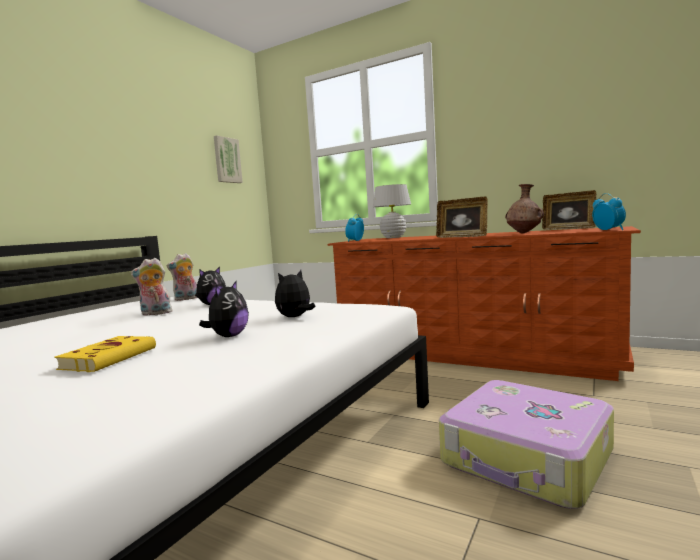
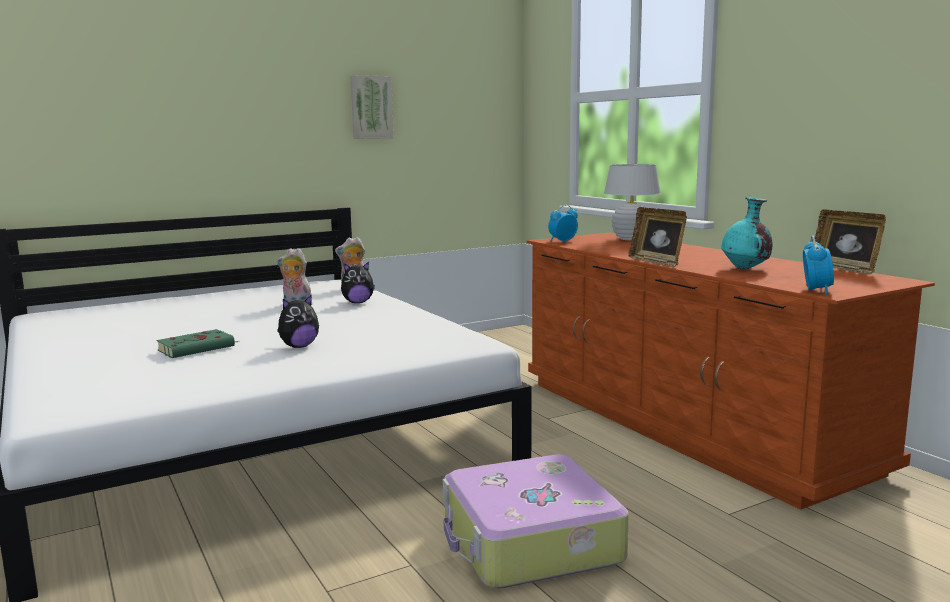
camera: 30 degrees right, 5 degrees up
yellow book [54,336,156,372] -> green book [156,329,238,358]
picture [214,135,243,183] -> picture moved to [351,75,394,139]
plush toy [275,270,315,317] -> none
brown vase [505,184,544,233] -> turquoise vase [721,197,773,270]

